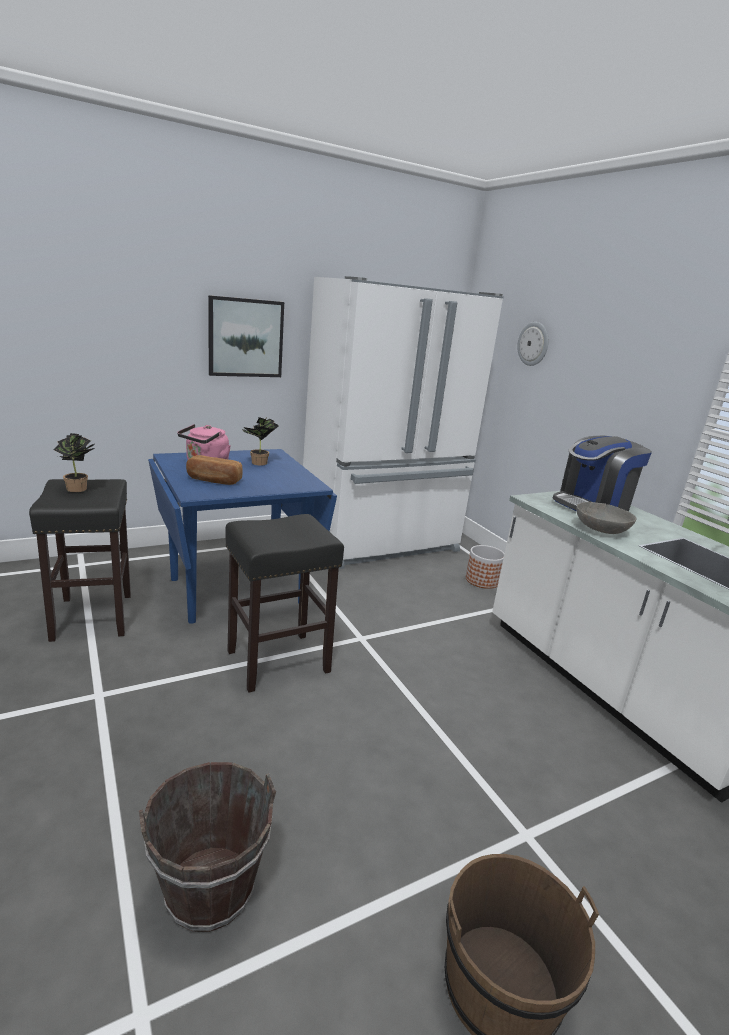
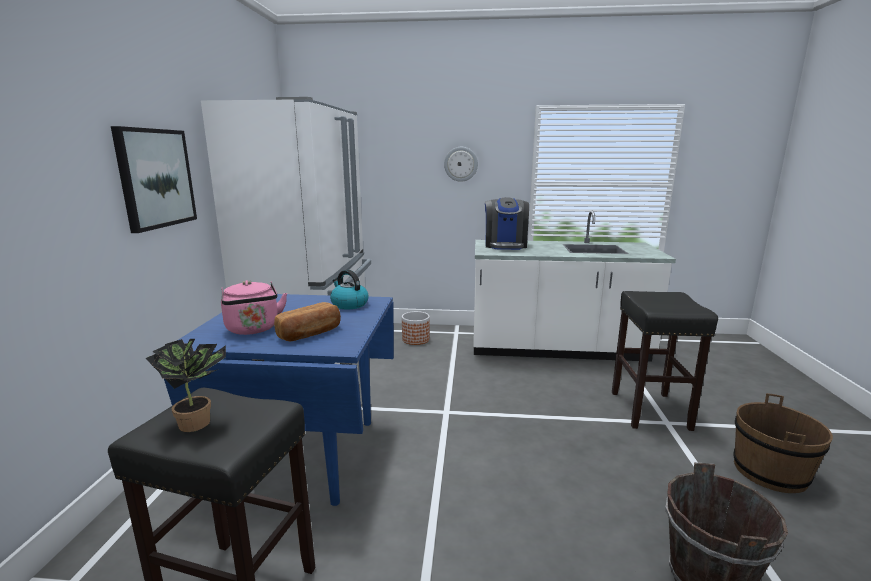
camera: 55 degrees left, 5 degrees down
black stool [225,514,344,693] -> black stool moved to [612,291,718,431]
potted plant [242,417,279,466] -> none
wall clock [517,322,548,366] -> wall clock moved to [444,147,478,182]
grey bowl [576,502,636,534] -> none
none -> kettle [330,270,369,310]

